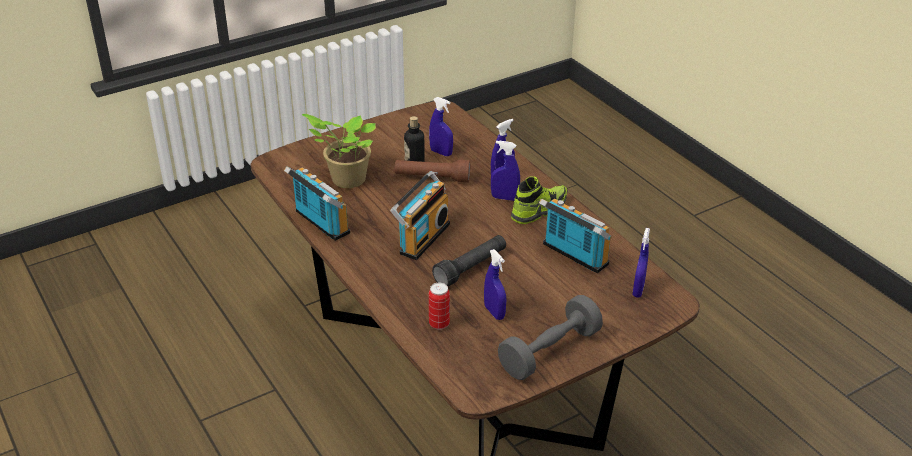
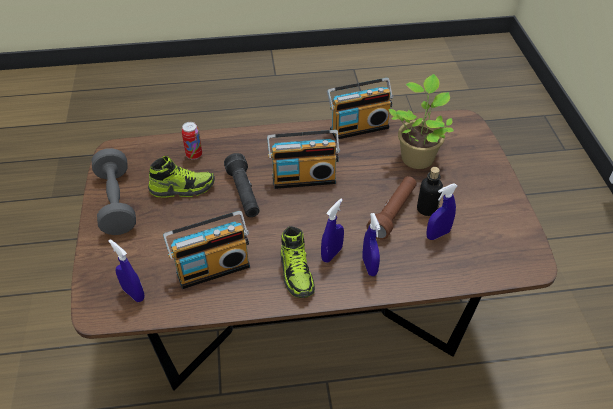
camera: 115 degrees right, 10 degrees up
radio [390,171,450,260] -> radio turned 60 degrees counterclockwise [267,130,340,189]
blue spray bottle [484,249,506,320] -> shoe [148,156,215,198]

